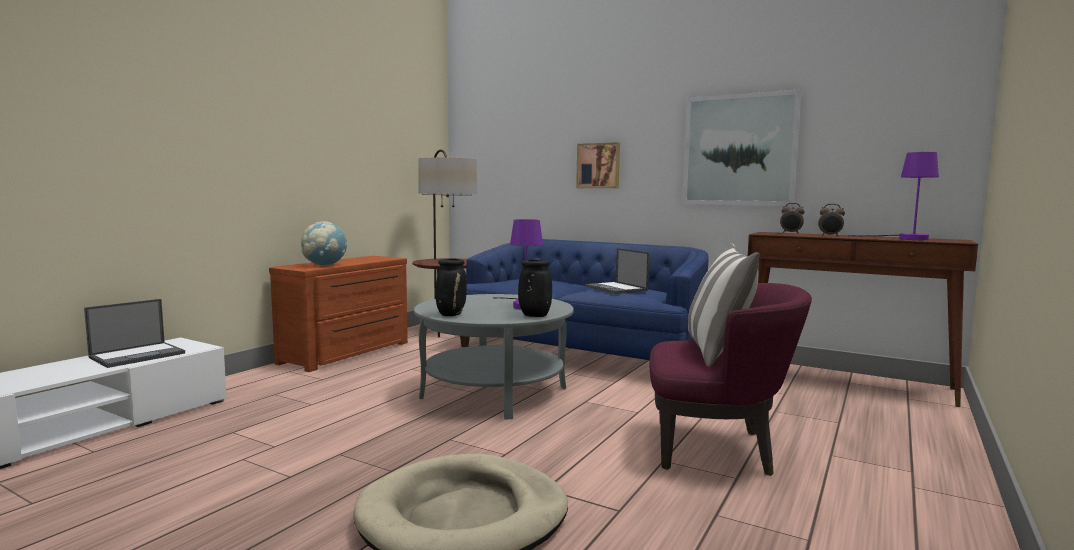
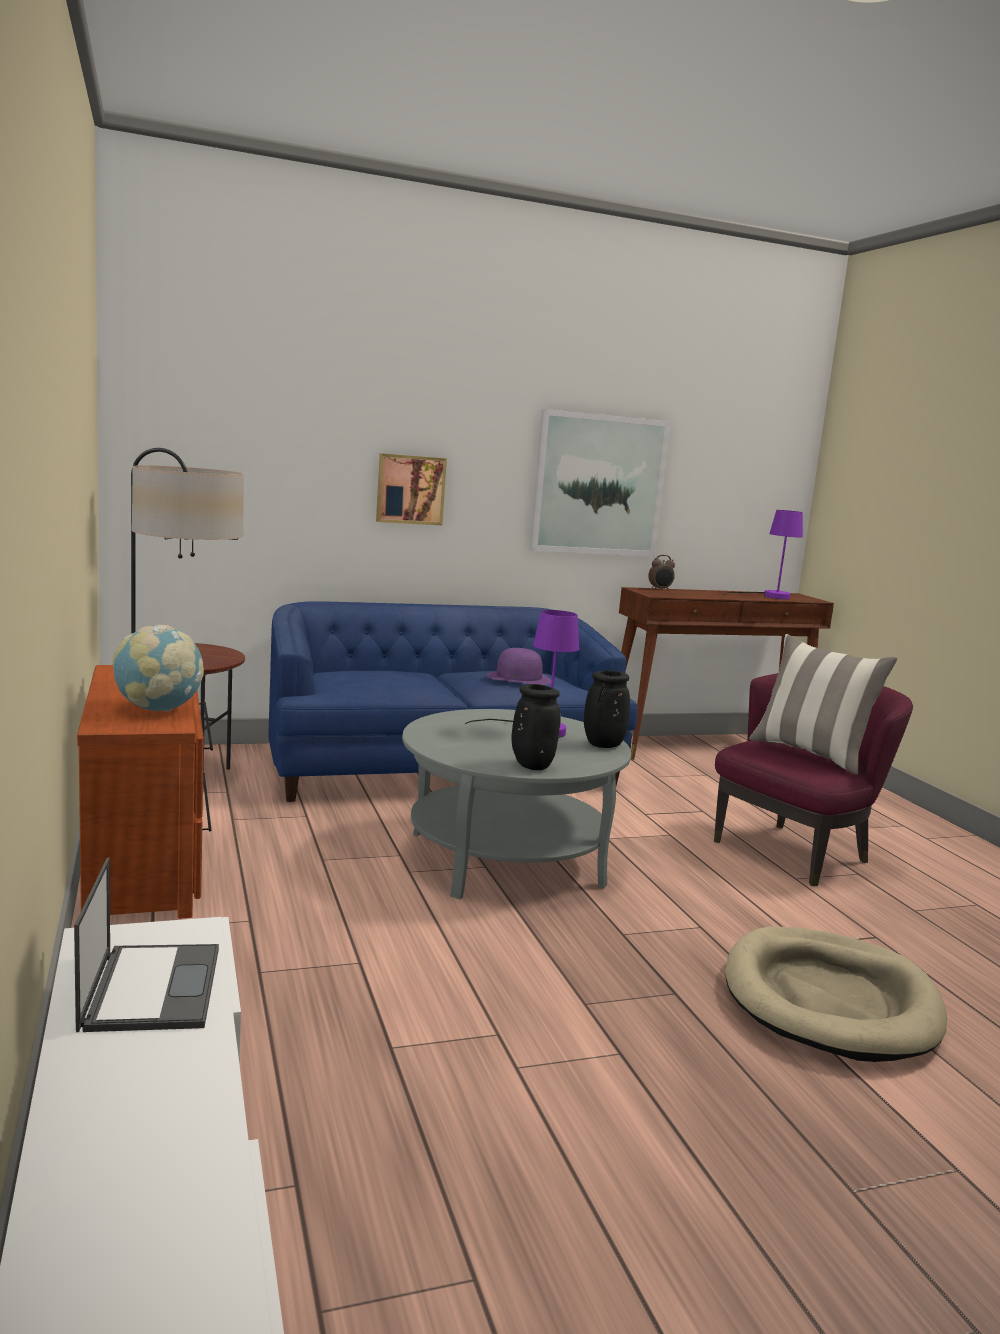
camera: 50 degrees left, 5 degrees up
laptop [585,248,649,294] -> purple hat [486,648,552,685]
alarm clock [818,204,845,236] -> none

